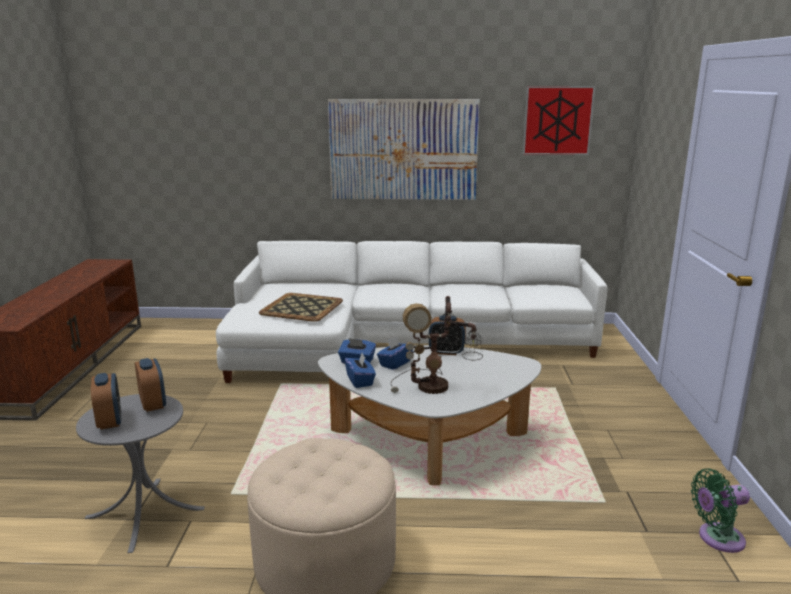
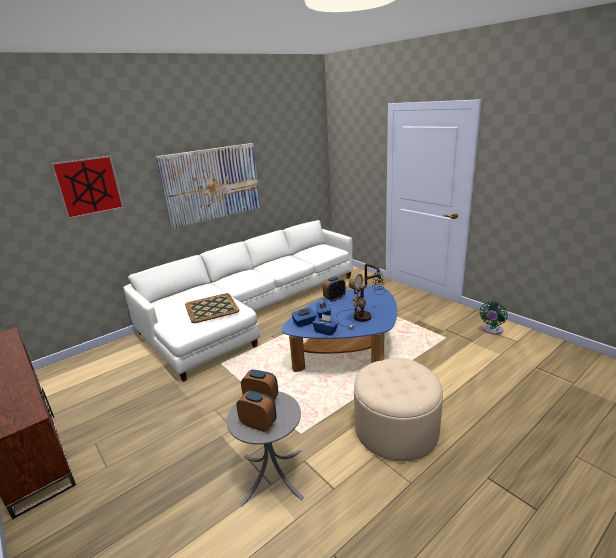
camera: 40 degrees left, 5 degrees up
white coffee table [318,345,541,485] -> blue coffee table [281,285,397,372]
picture [523,86,595,155] -> picture moved to [51,156,124,219]

